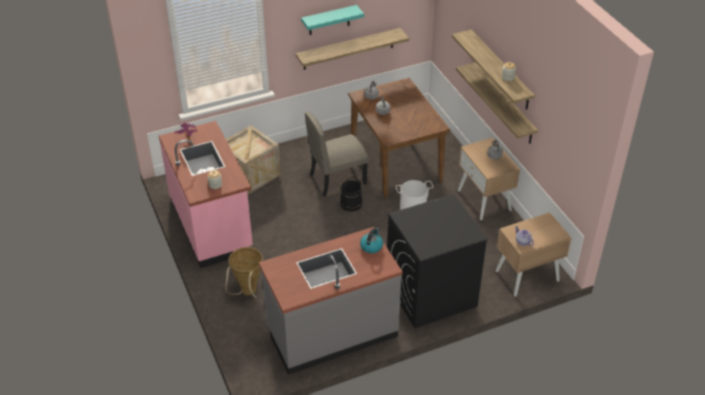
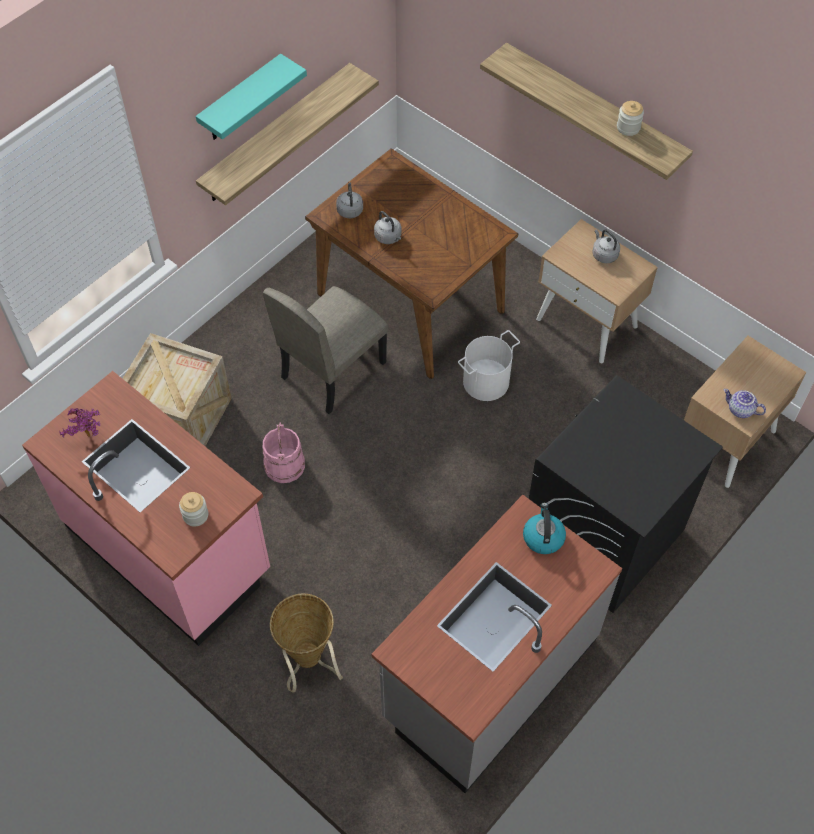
camera: 25 degrees left, 15 degrees up
black bucket [340,176,362,212] -> none
shelf [456,62,538,144] -> none
none -> pink bucket [263,422,305,483]

